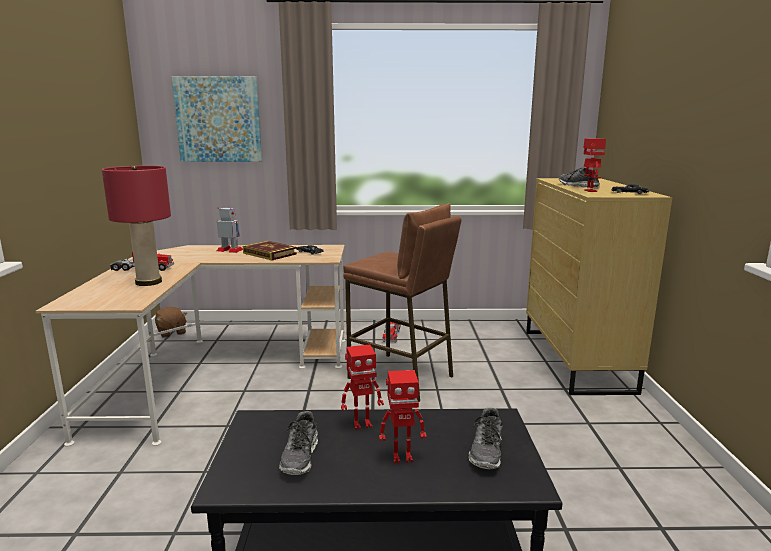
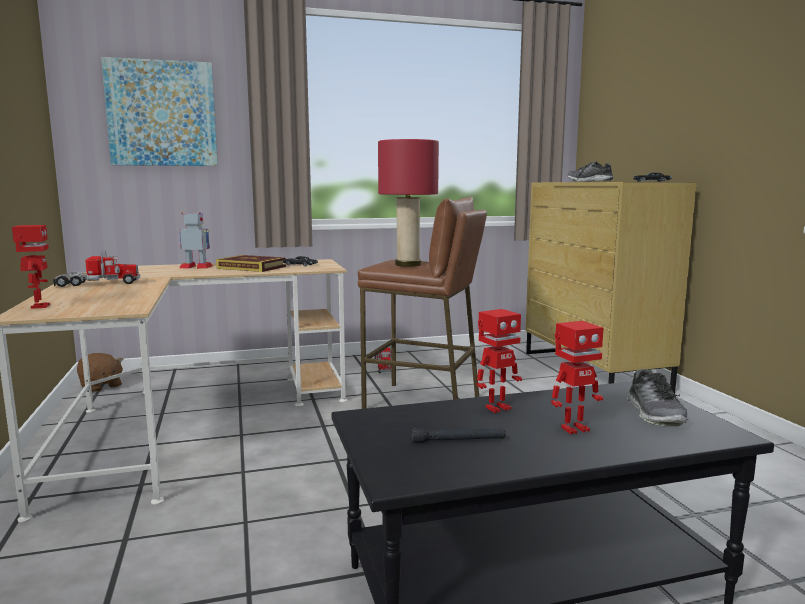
camera: 15 degrees left, 5 degrees down
red table lamp [102,166,171,286] -> red table lamp moved to [378,139,439,267]
shoe [279,411,318,475] -> black flashlight [412,428,505,443]
toy robot [584,139,606,192] -> toy robot moved to [12,225,50,309]

